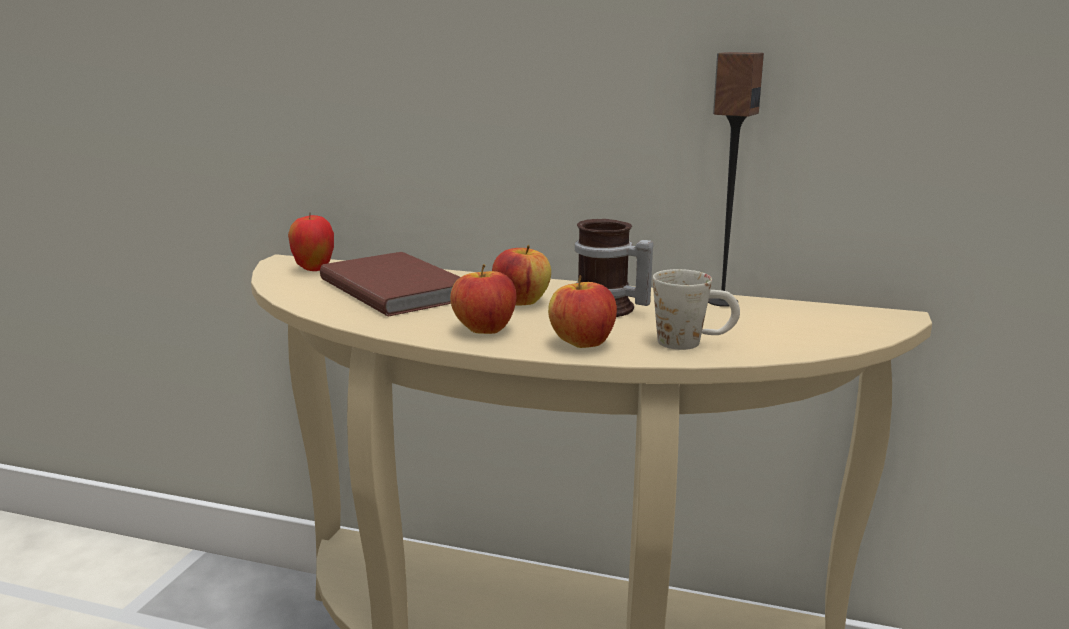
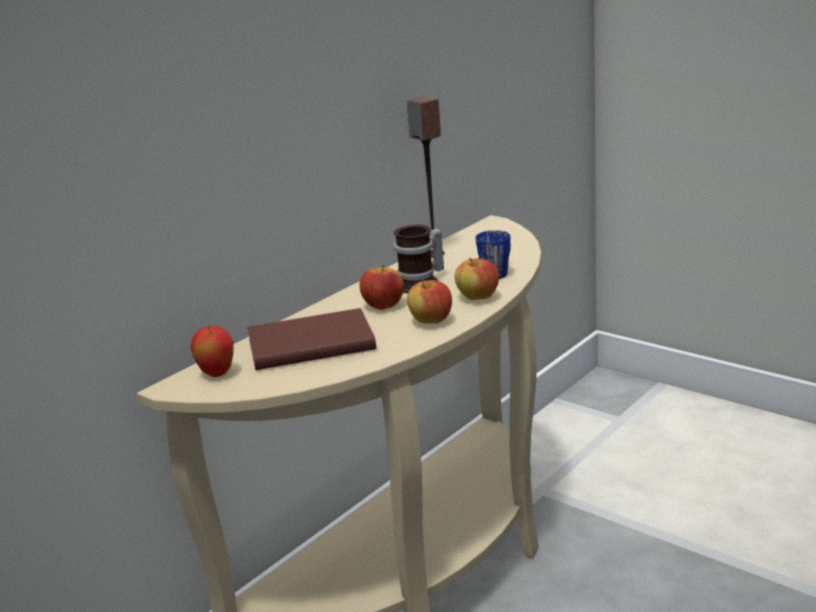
camera: 65 degrees left, 5 degrees up
white mug [653,269,740,350] -> blue mug [475,230,511,279]

